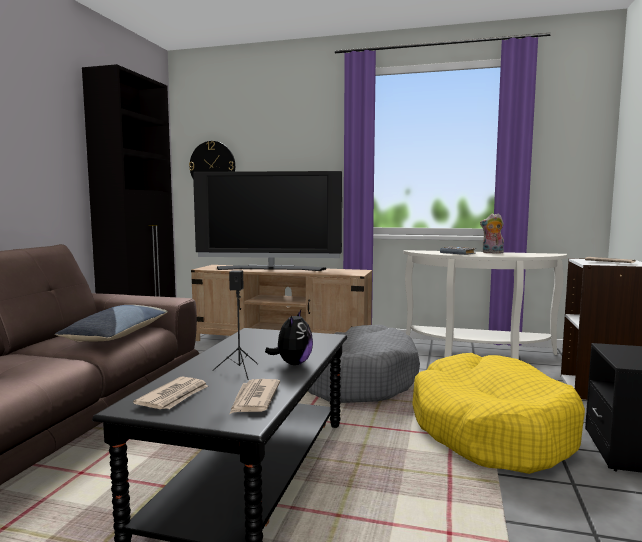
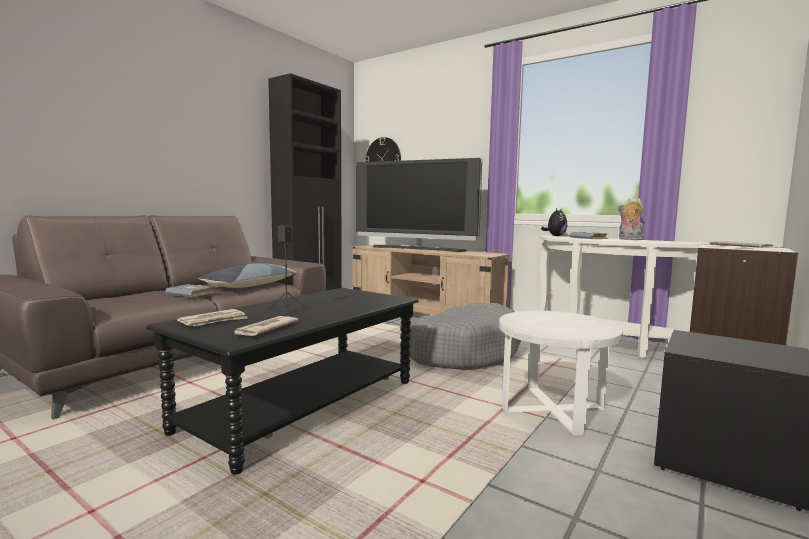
camera: 20 degrees right, 0 degrees up
plush toy [265,310,313,365] -> plush toy moved to [541,209,567,236]
yellow dog bed [412,353,585,474] -> white side table [499,311,623,435]
none -> grey book [165,284,214,297]

